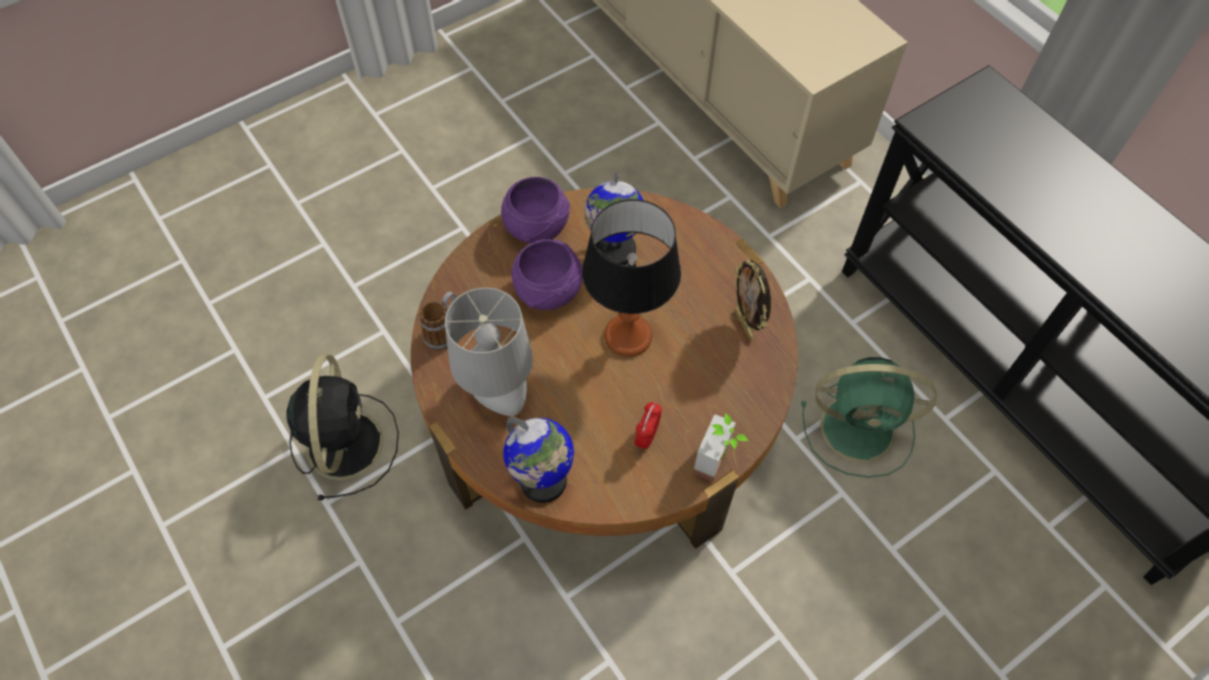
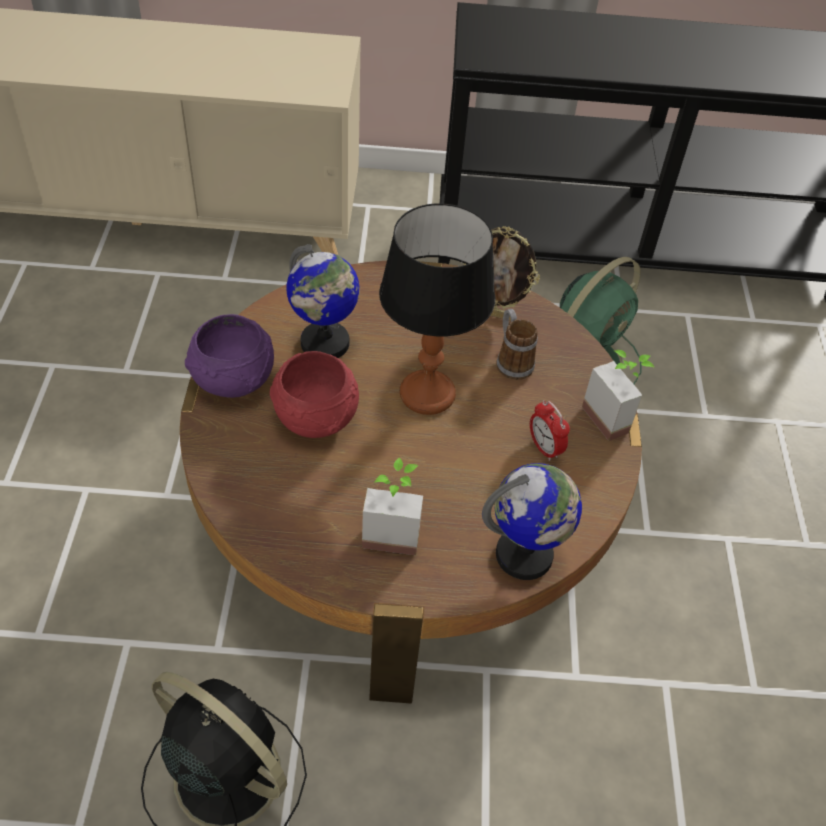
camera: 55 degrees left, 10 degrees down
mug [420,291,457,350] -> mug moved to [497,309,538,380]
grey table lamp [445,288,533,416] -> potted plant [362,457,423,555]
purple bowl [511,239,583,310] -> red bowl [270,351,359,438]

